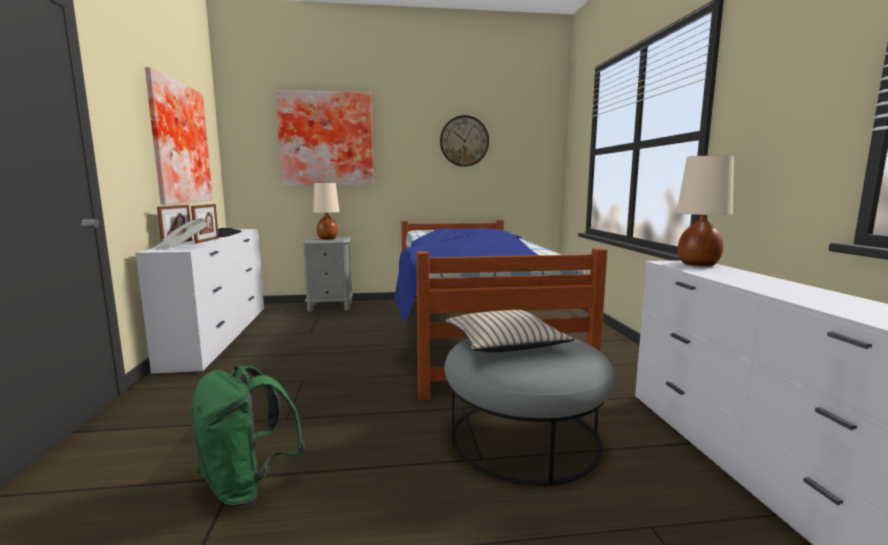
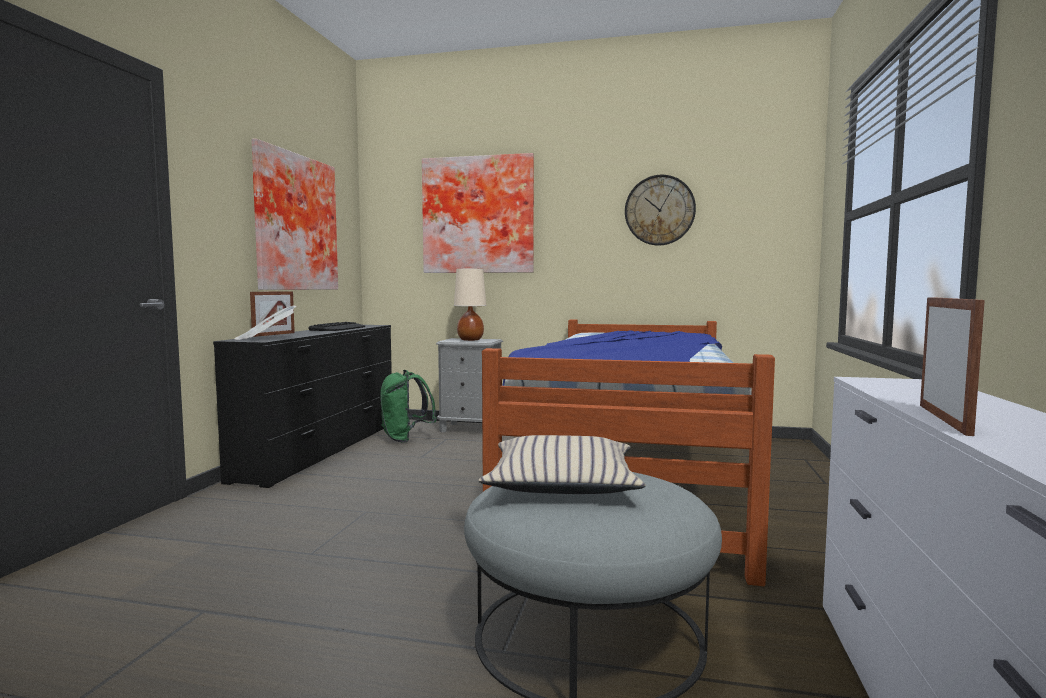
camera: 20 degrees right, 5 degrees down
white dresser [135,229,264,375] -> black dresser [213,325,392,488]
green backpack [190,366,305,506] -> green backpack moved to [380,370,436,443]
picture frame [191,204,219,244] -> picture frame moved to [920,297,985,436]
beige table lamp [677,155,734,266] -> none

